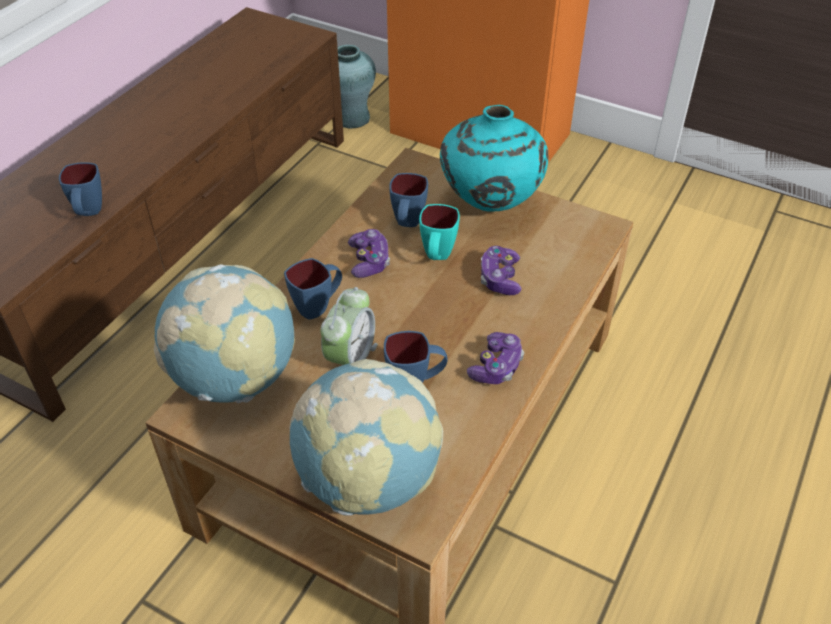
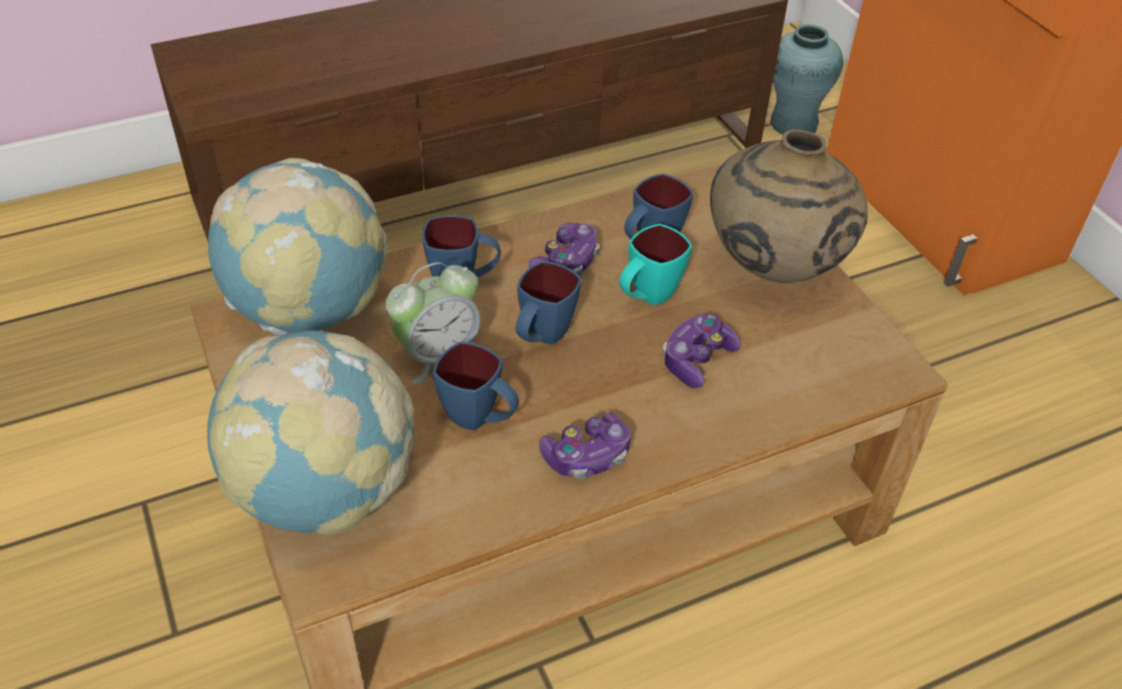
camera: 35 degrees right, 0 degrees up
blue mug [59,162,102,216] -> blue mug moved to [516,261,581,344]
turquoise vase [440,105,548,211] -> beige vase [710,129,868,283]

